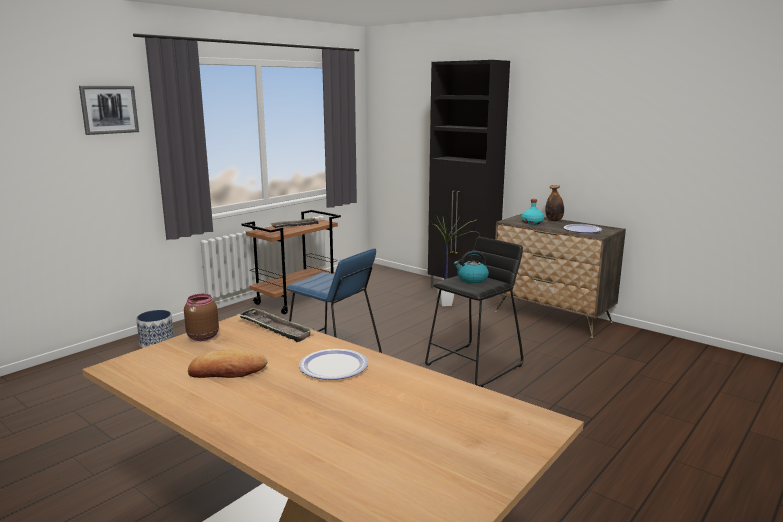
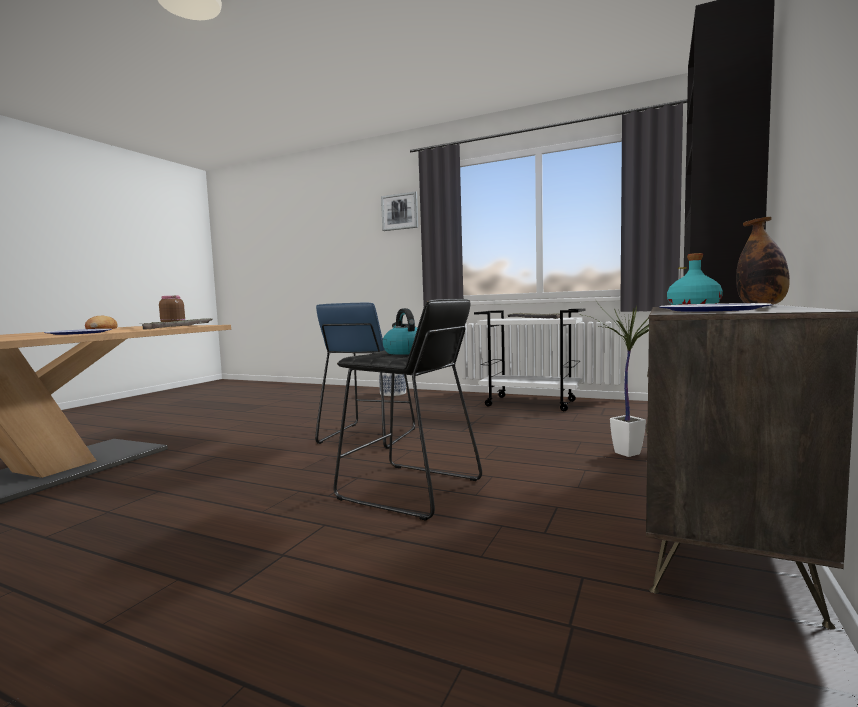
camera: 75 degrees right, 10 degrees down
brown cart [241,210,341,314] -> white cart [474,309,586,411]

